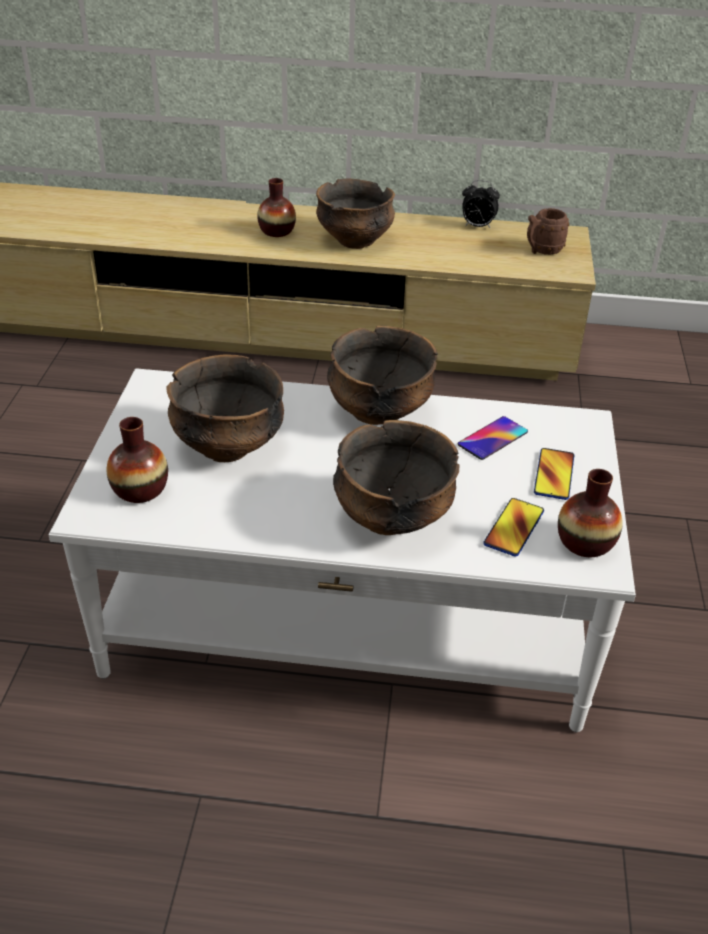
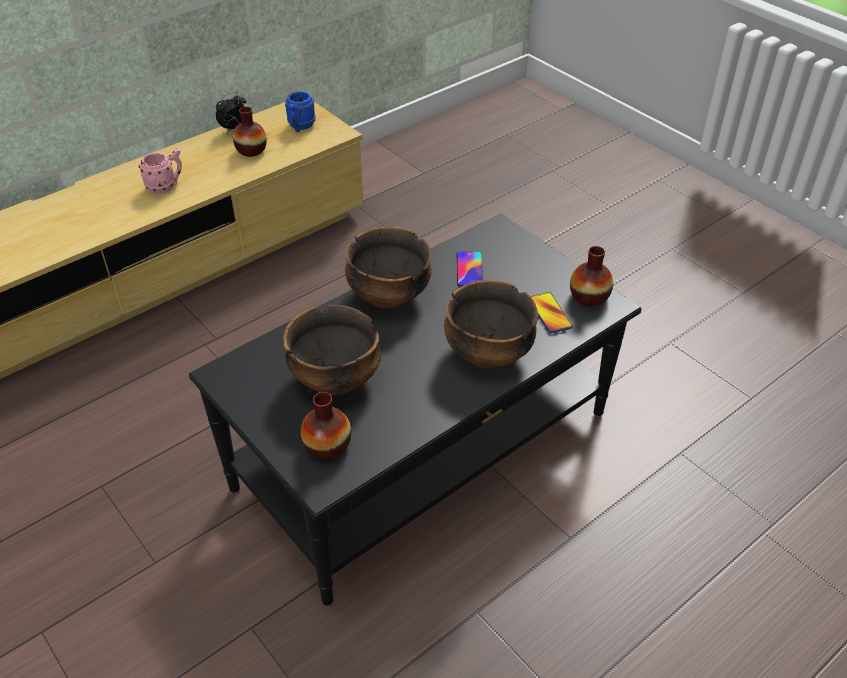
camera: 45 degrees left, 5 degrees up
white coffee table [49,368,636,732] -> black coffee table [189,213,642,606]
vase [257,178,296,237] -> vase moved to [233,107,267,157]
bowl [316,178,395,249] -> pink mug [139,148,182,194]
brown mug [527,208,569,255] -> blue mug [285,91,316,132]
phone [534,448,574,500] -> none

